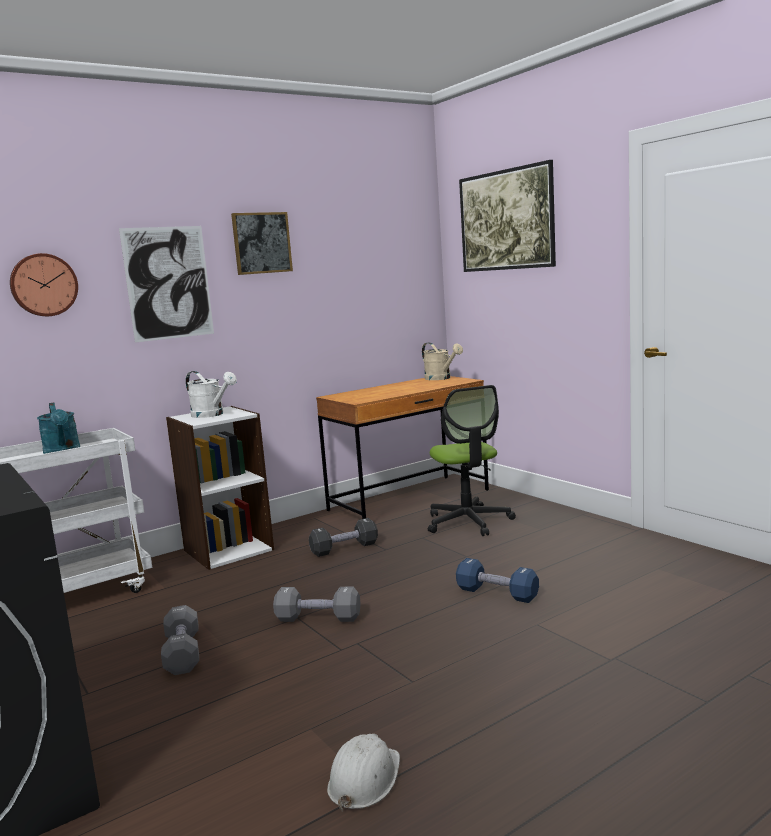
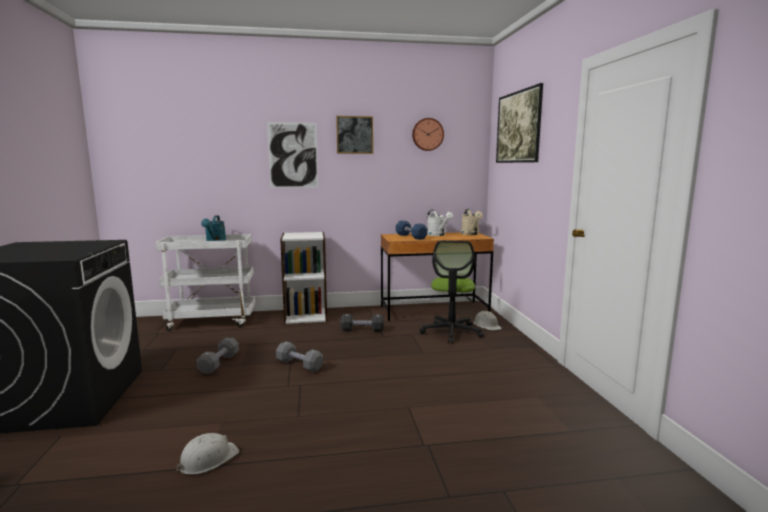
camera: 25 degrees right, 0 degrees up
wall clock [10,253,78,316] -> wall clock moved to [412,118,444,151]
white watering can [185,371,237,418] -> white watering can moved to [427,210,453,236]
blue dumbbell [456,558,539,603] -> blue dumbbell moved to [396,221,428,240]
none -> white hard hat [473,311,502,331]

